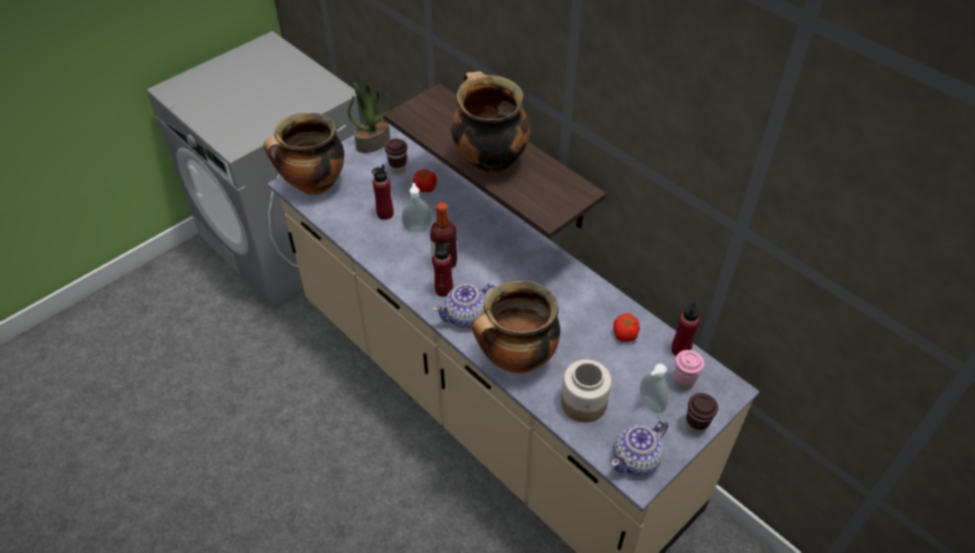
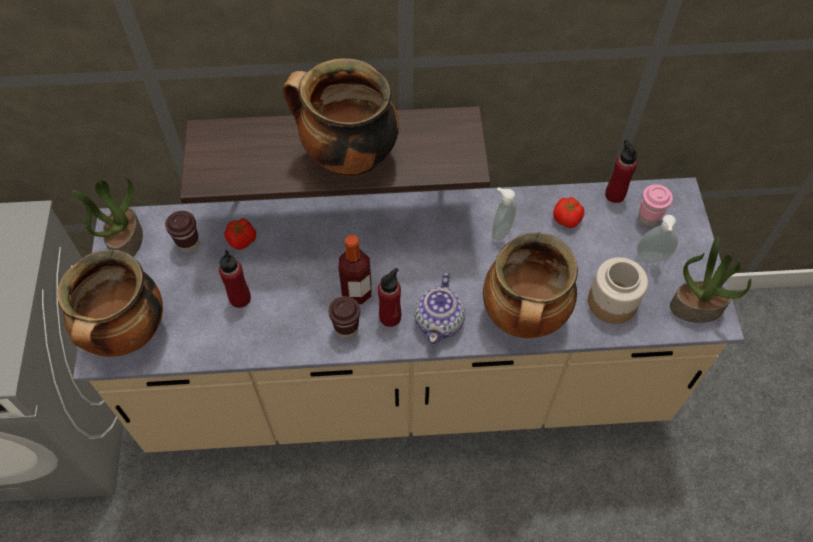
camera: 50 degrees left, 10 degrees up
soap dispenser [401,183,432,232] -> soap dispenser moved to [492,187,517,241]
teapot [611,420,668,476] -> potted plant [670,236,751,323]
brown cup [686,393,718,435] -> brown cup moved to [328,296,360,339]

